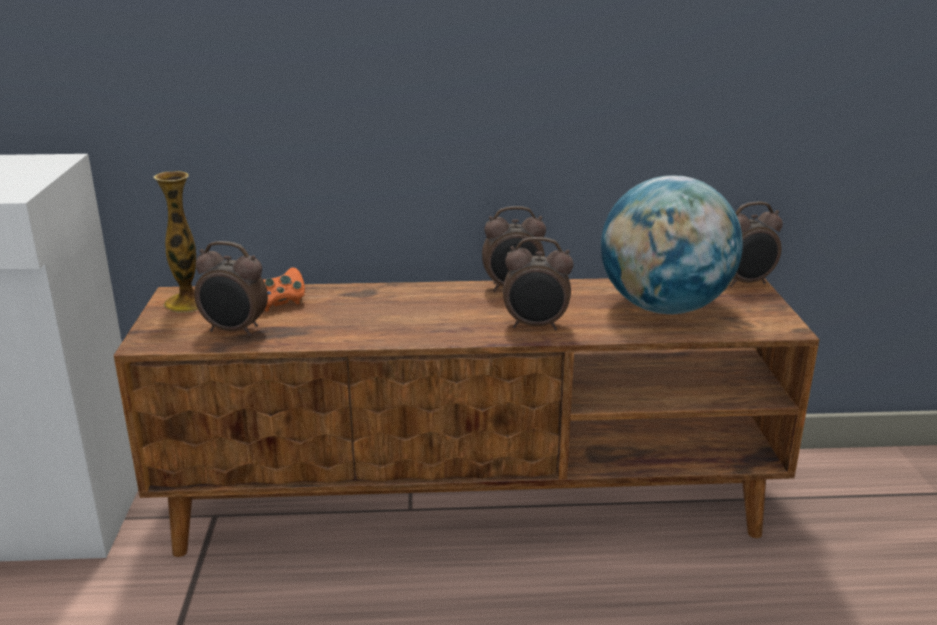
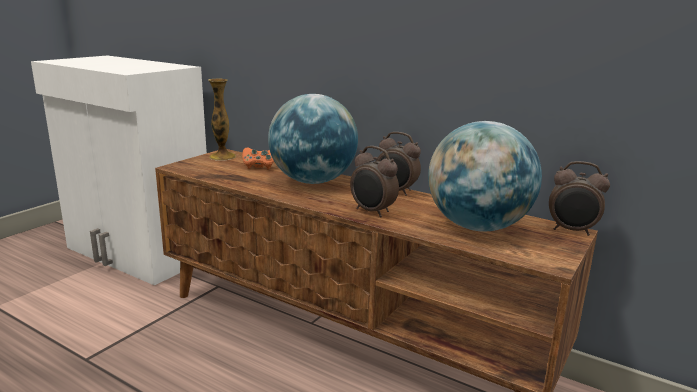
camera: 35 degrees right, 5 degrees down
alarm clock [194,241,268,337] -> none
none -> globe [268,94,358,184]

